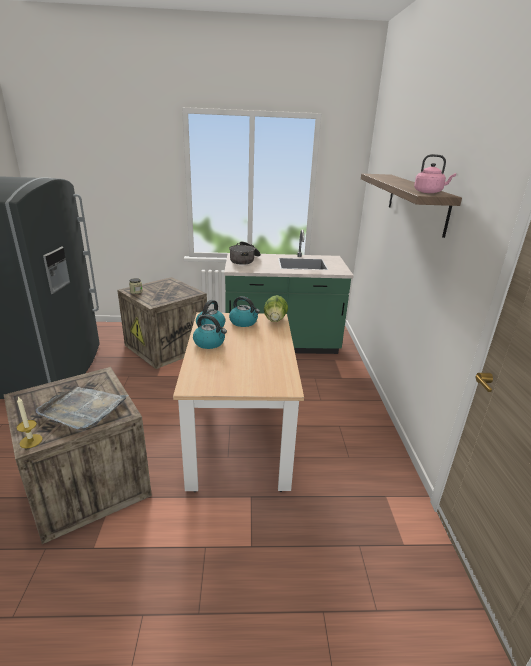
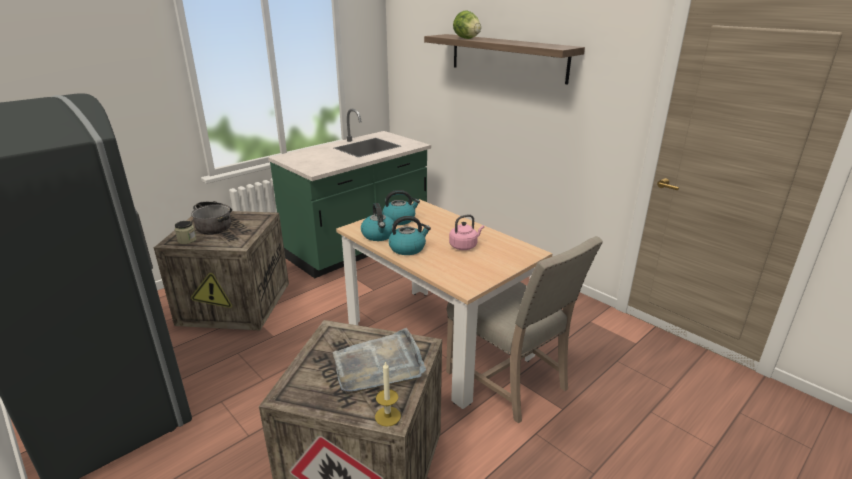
camera: 40 degrees left, 0 degrees up
cooking pot [229,242,261,265] -> cooking pot moved to [191,201,232,235]
lettuce [264,295,288,322] -> lettuce moved to [453,10,481,39]
pink kettle [414,154,456,193] -> pink kettle moved to [449,214,484,250]
none -> beige chair [446,236,603,423]

